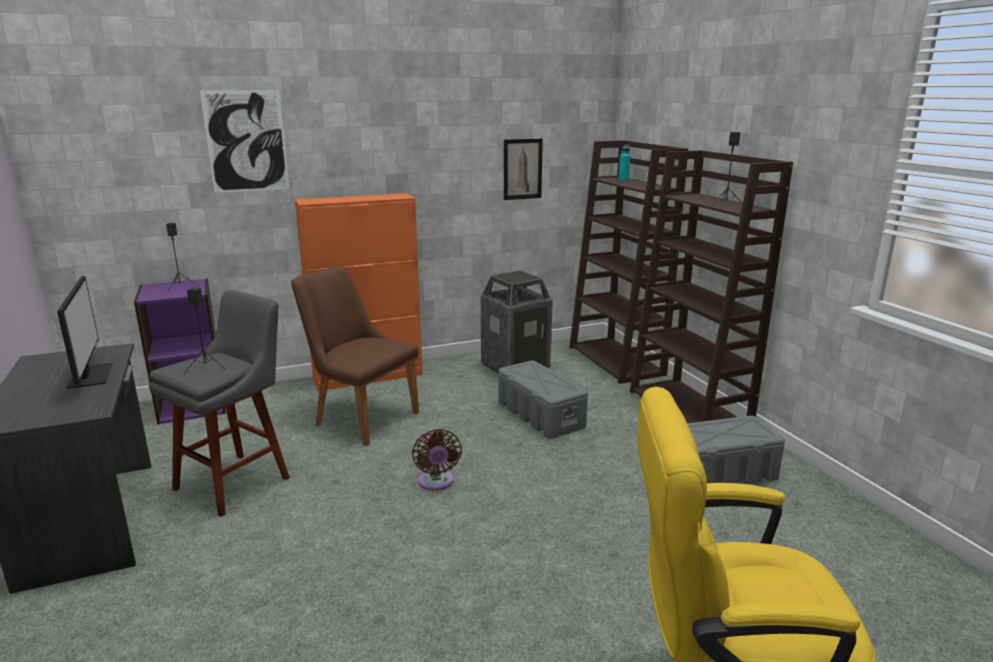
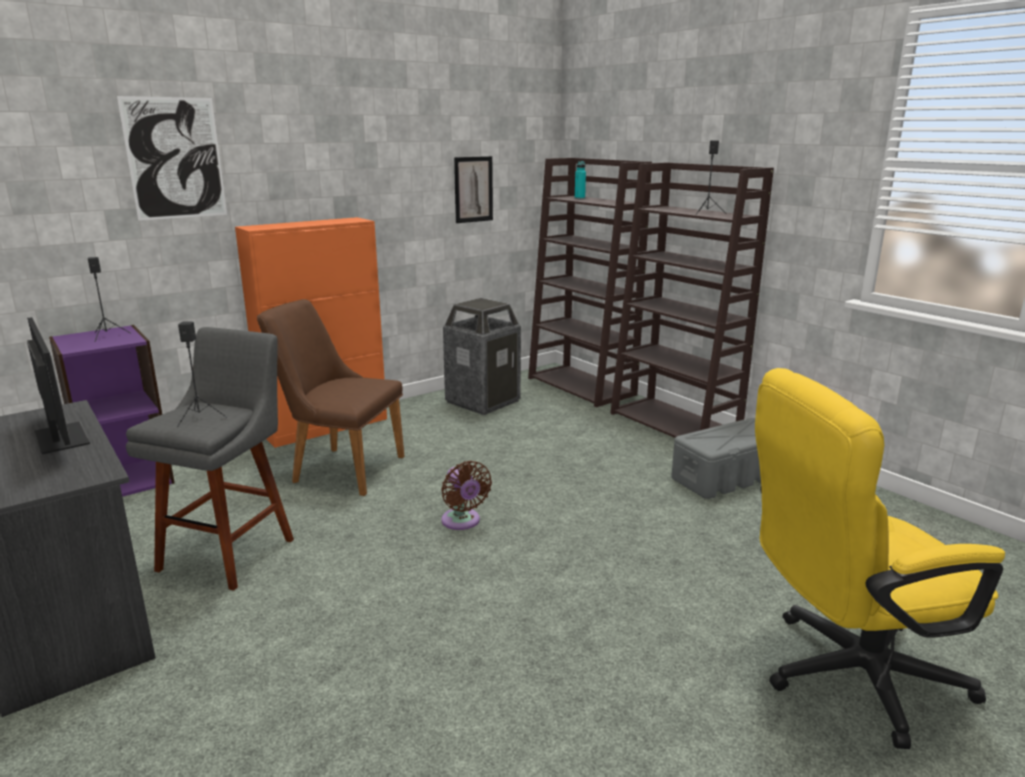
camera: 15 degrees left, 0 degrees up
grey storage box [498,360,588,439] -> none

